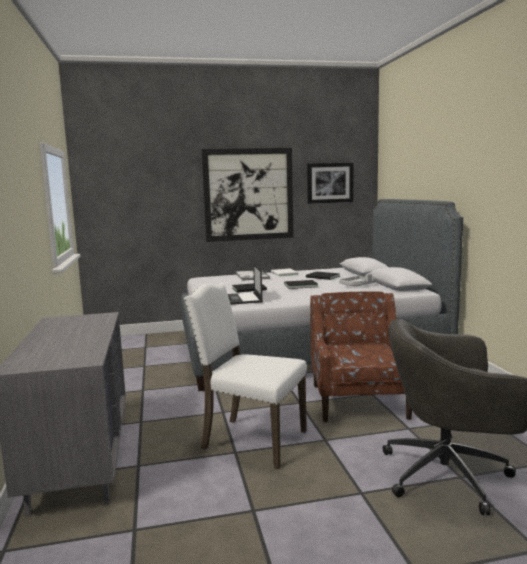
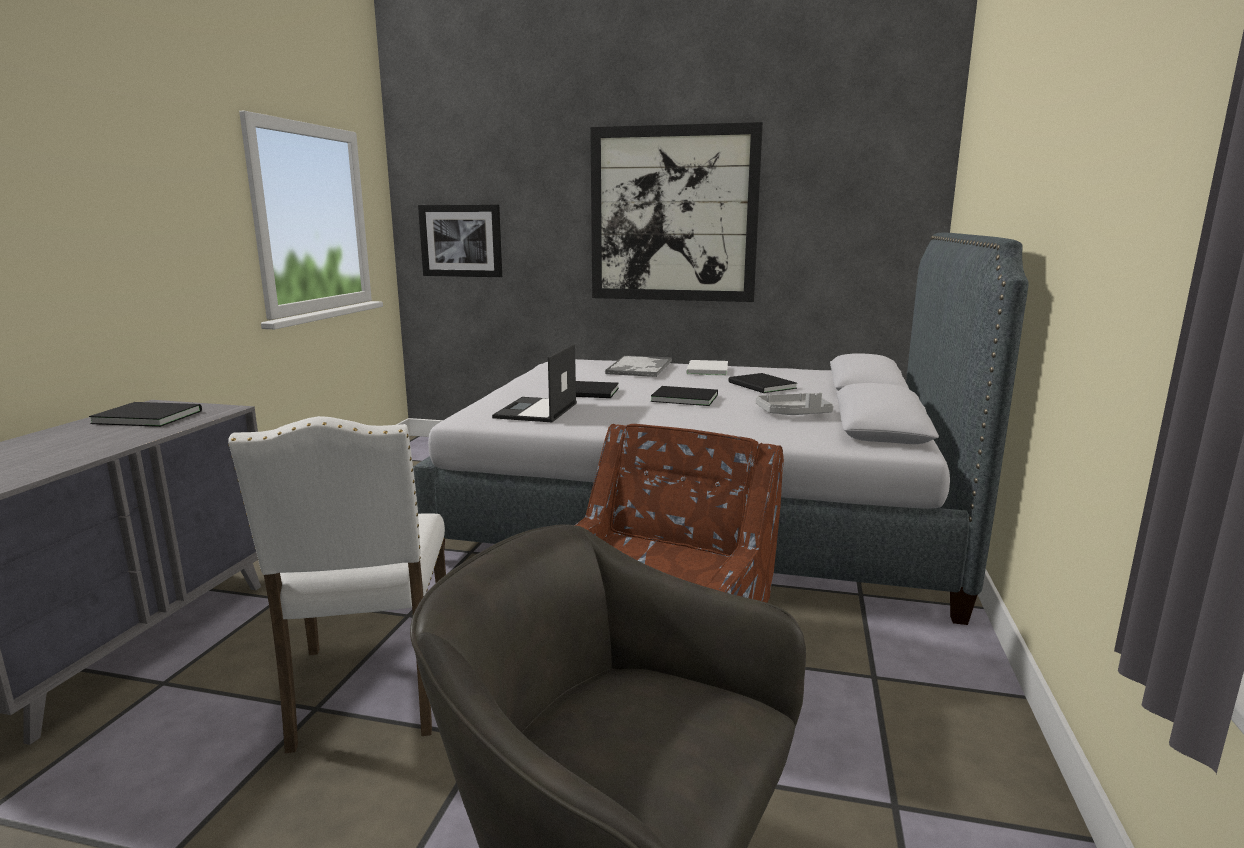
camera: 25 degrees right, 5 degrees up
white chair [184,283,307,469] -> white chair turned 150 degrees counterclockwise [228,416,446,753]
picture [307,163,353,204] -> picture moved to [418,205,502,277]
none -> black book [89,402,202,427]

